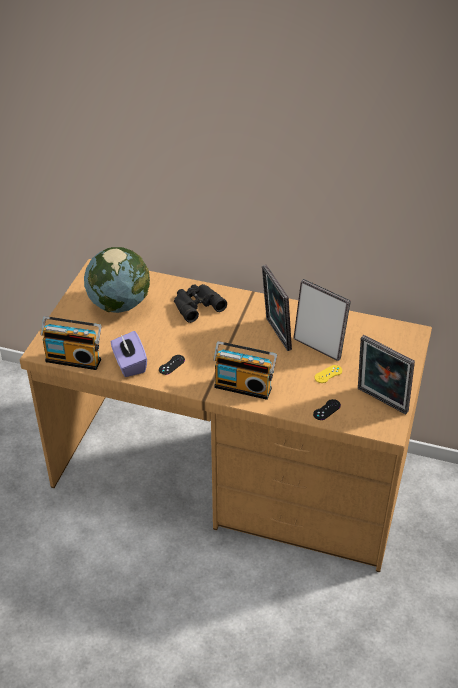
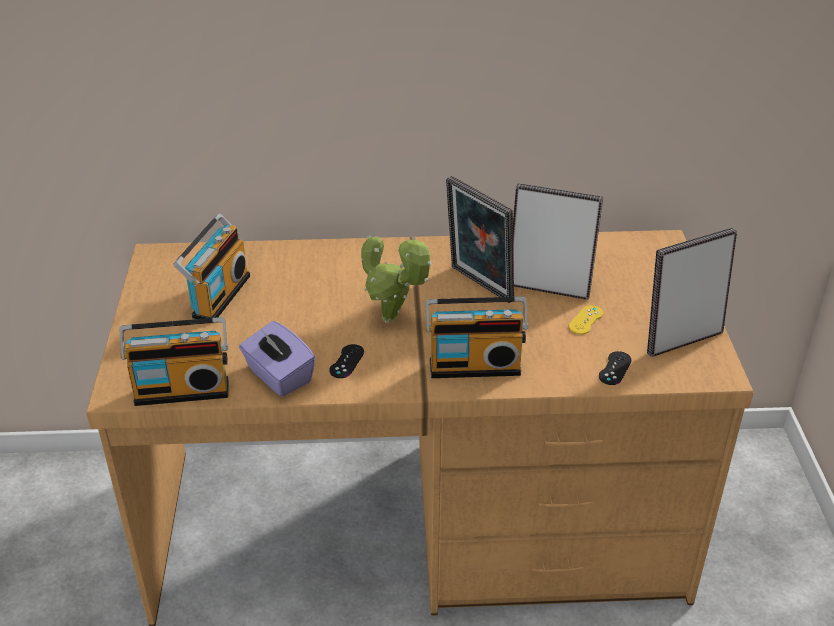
camera: 20 degrees left, 5 degrees down
globe [84,247,150,313] -> radio [173,214,250,319]
black binoculars [174,284,227,323] -> none
picture frame [358,335,415,415] -> picture frame turned 135 degrees clockwise [647,228,737,357]
none -> potted plant [361,235,432,323]

